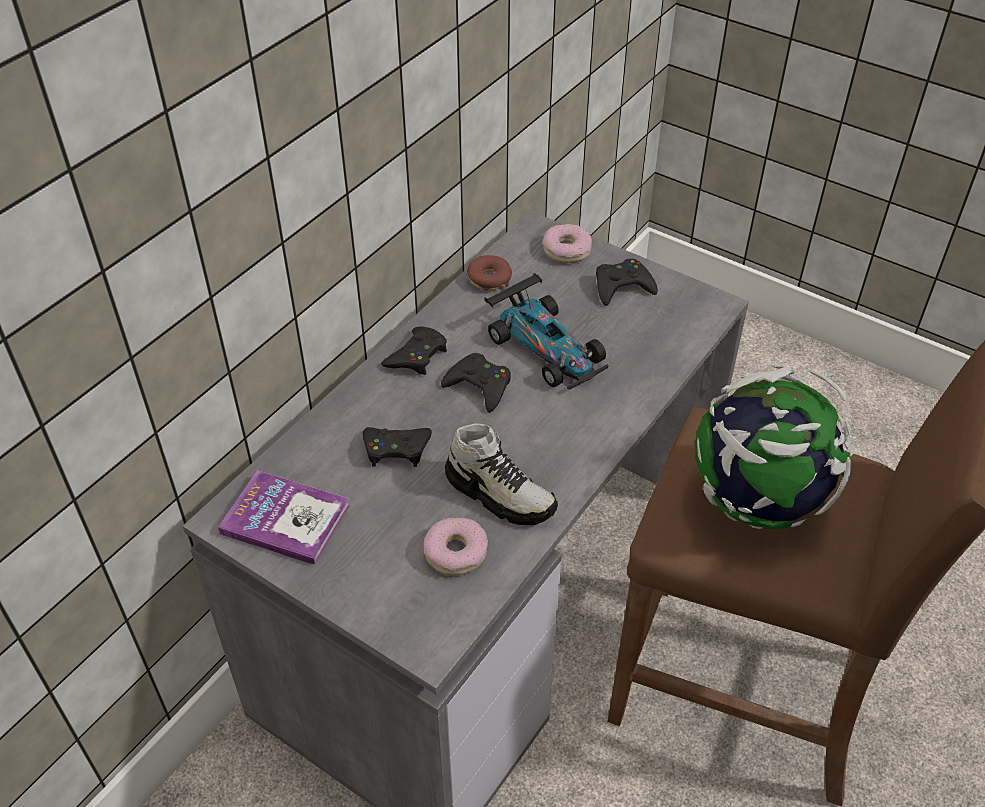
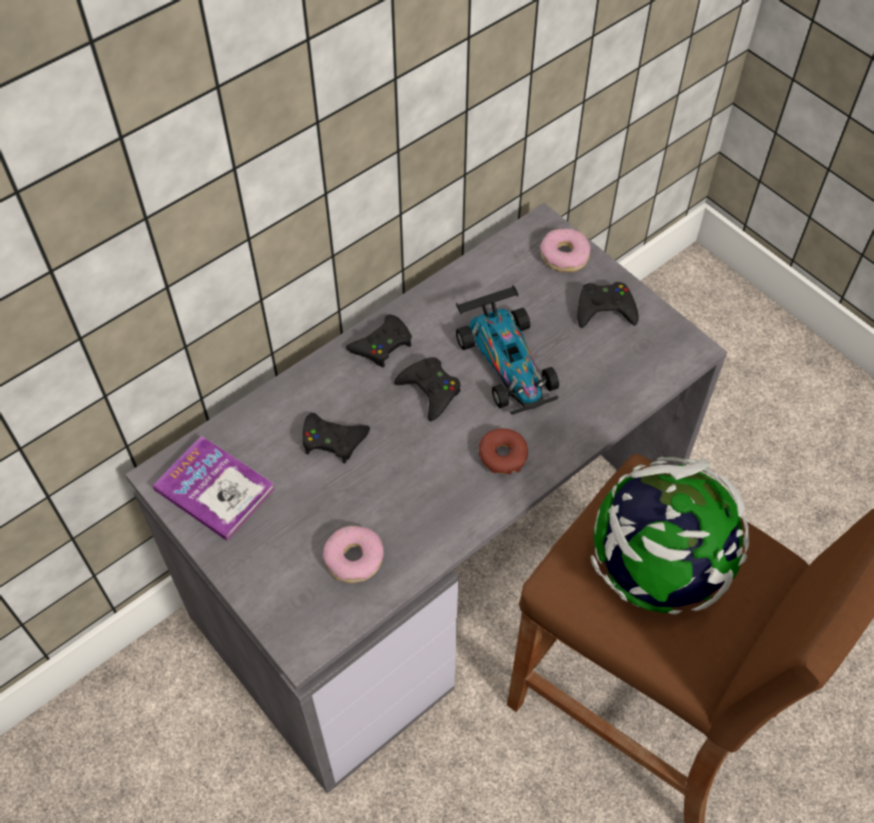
camera: 15 degrees right, 10 degrees up
shoe [445,423,558,525] -> none
donut [467,255,512,290] -> donut moved to [479,428,528,475]

